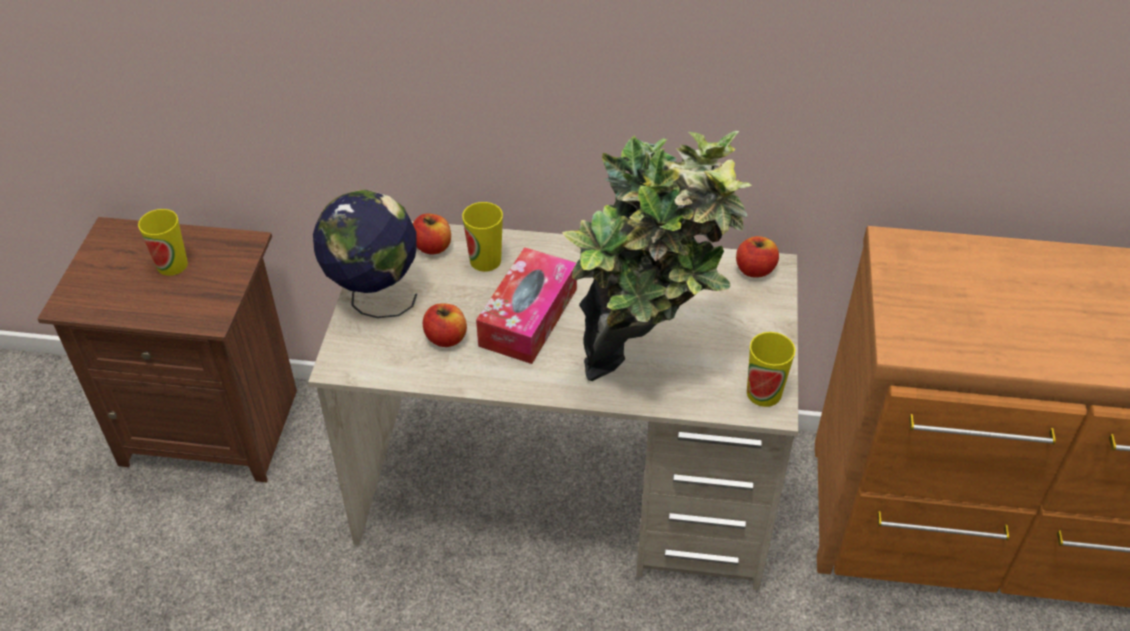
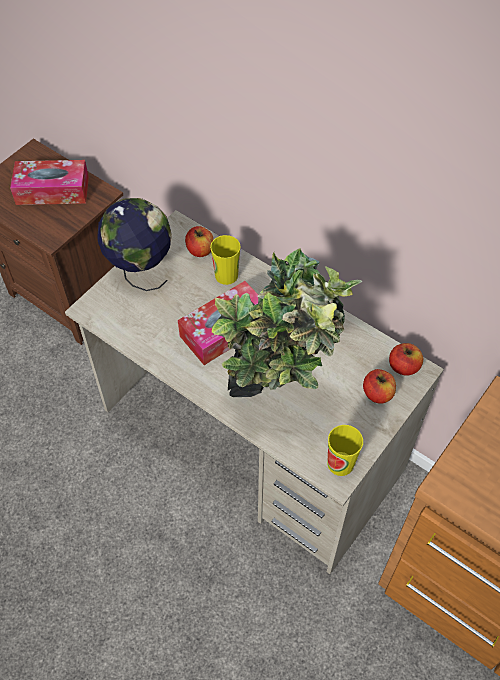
camera: 30 degrees right, 10 degrees up
cup [138,209,188,276] -> tissue box [10,160,89,205]
apple [423,303,467,347] -> apple moved to [363,369,396,403]

